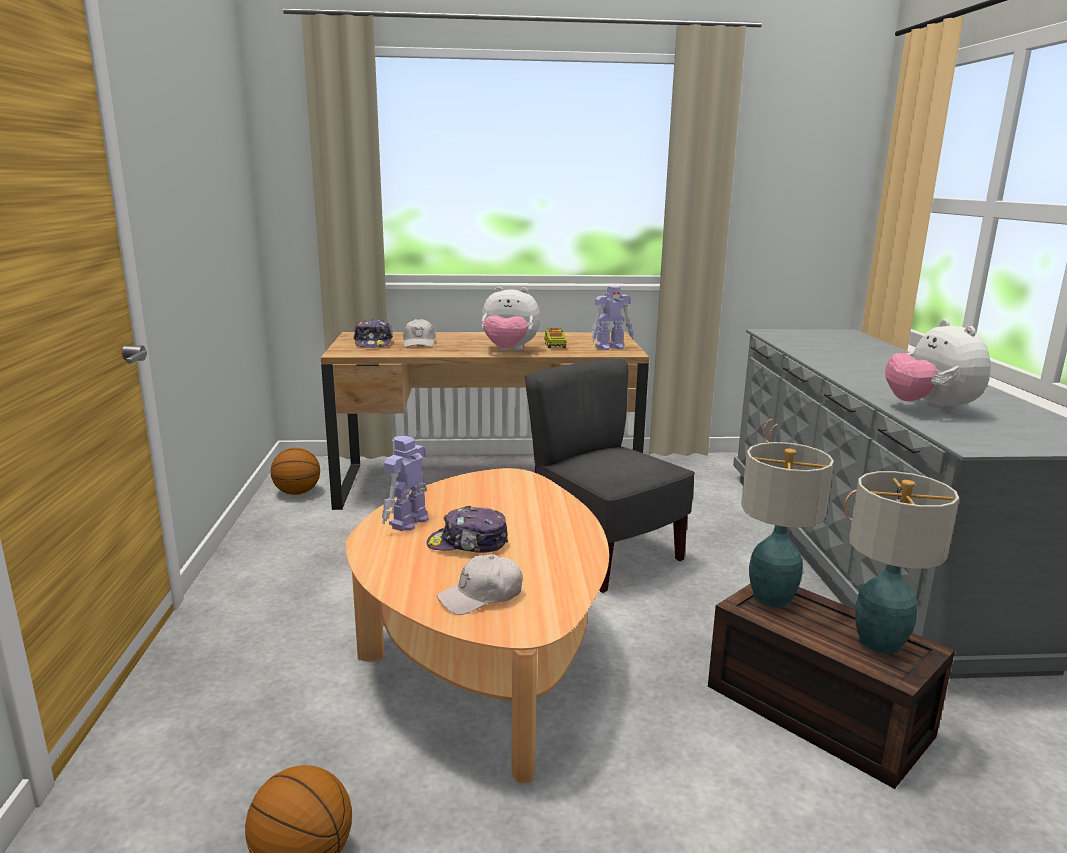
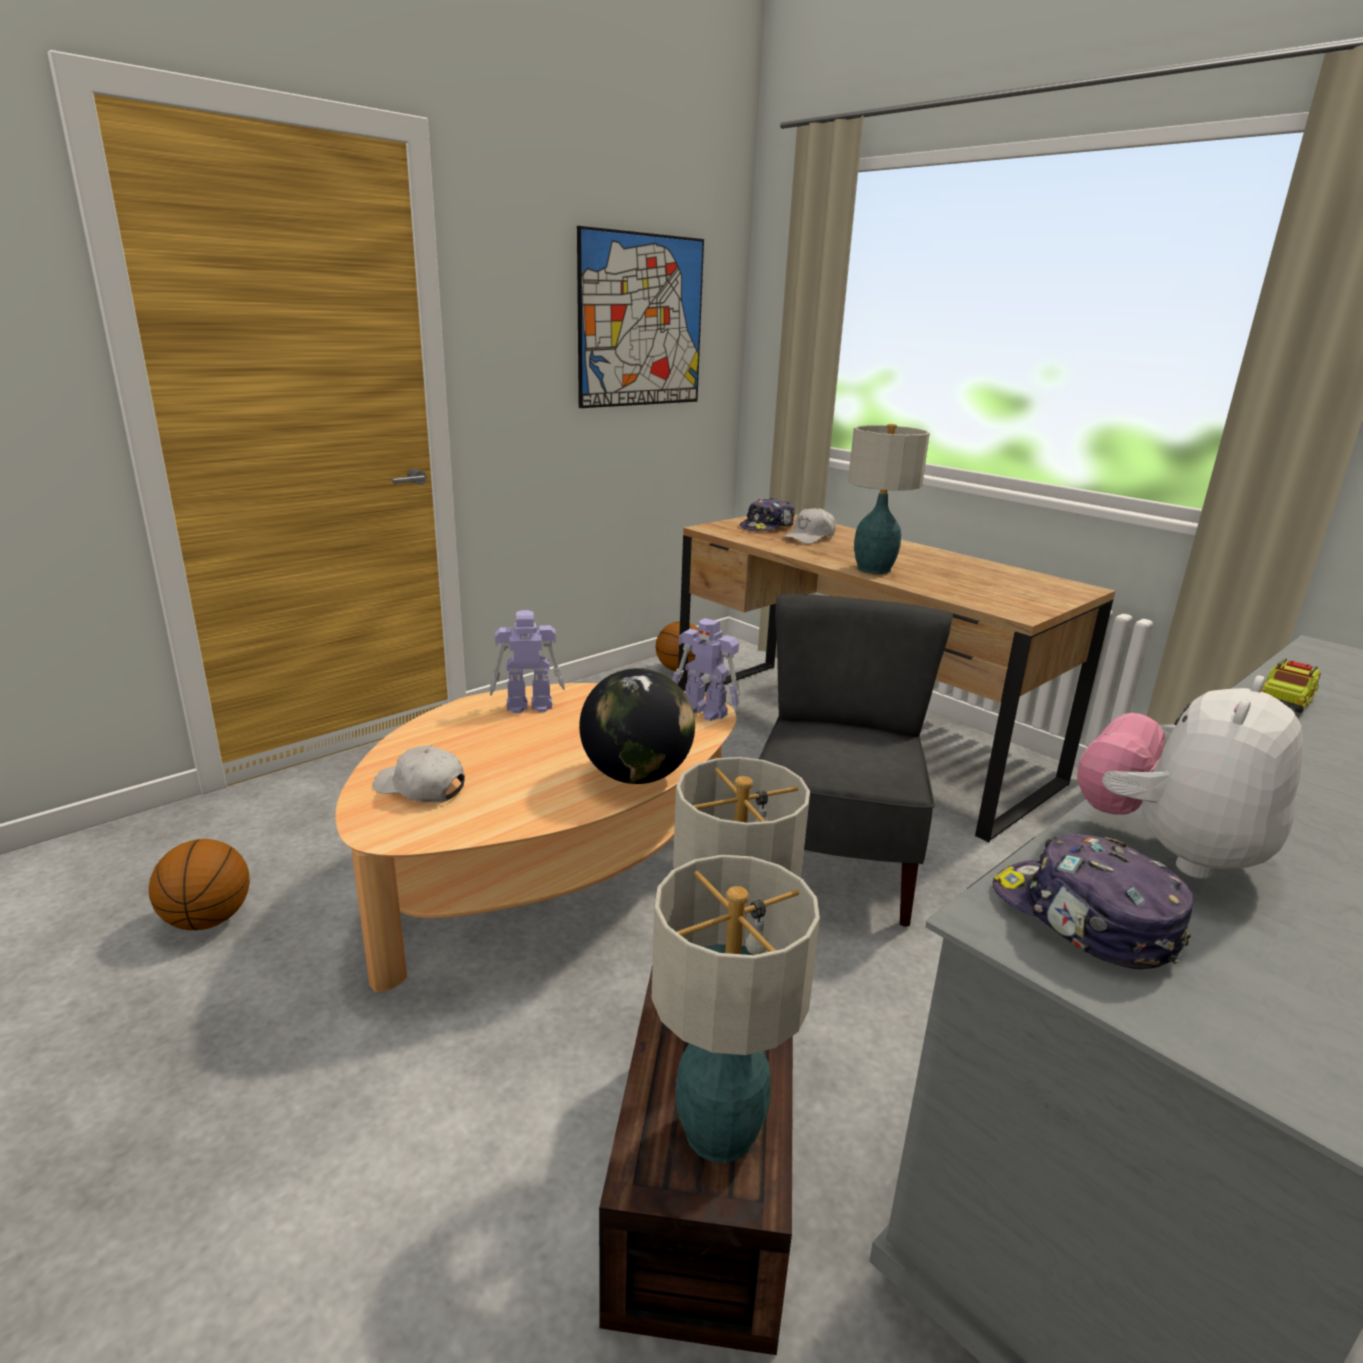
camera: 50 degrees right, 5 degrees up
cap [427,506,508,553] -> cap moved to [992,834,1194,969]
plush toy [482,286,540,350] -> table lamp [848,424,930,574]
toy truck [544,328,567,348] -> toy truck moved to [1262,658,1321,713]
toy robot [592,286,634,350] -> toy robot moved to [672,618,740,721]
none -> picture [577,226,704,408]
none -> globe [579,668,695,784]

